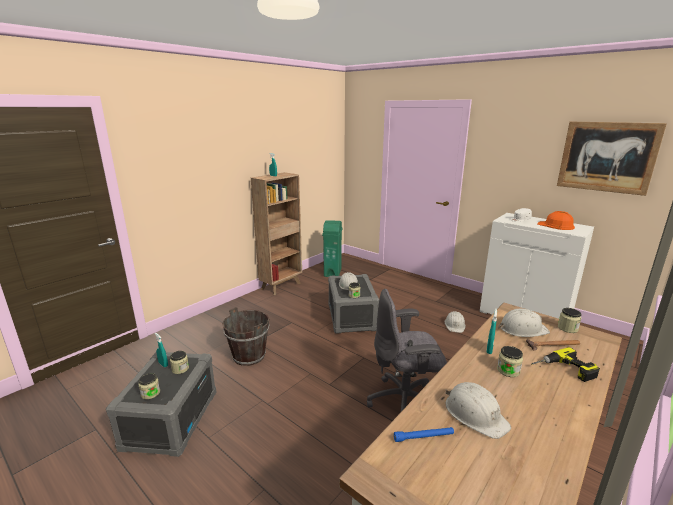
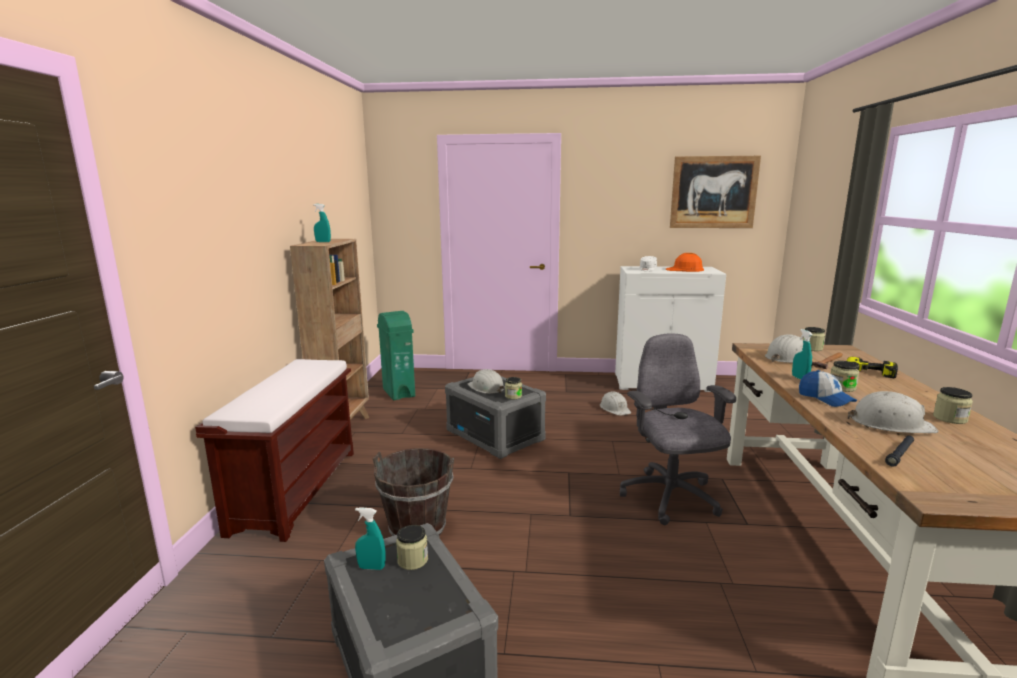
camera: 35 degrees left, 5 degrees down
jar [138,373,160,399] -> jar moved to [933,387,973,424]
grey office chair [367,289,447,413] -> grey office chair turned 120 degrees clockwise [620,333,736,525]
blue flashlight [394,427,454,442] -> black flashlight [885,435,914,466]
none -> brown bench [195,359,354,542]
none -> cap [799,370,857,407]

